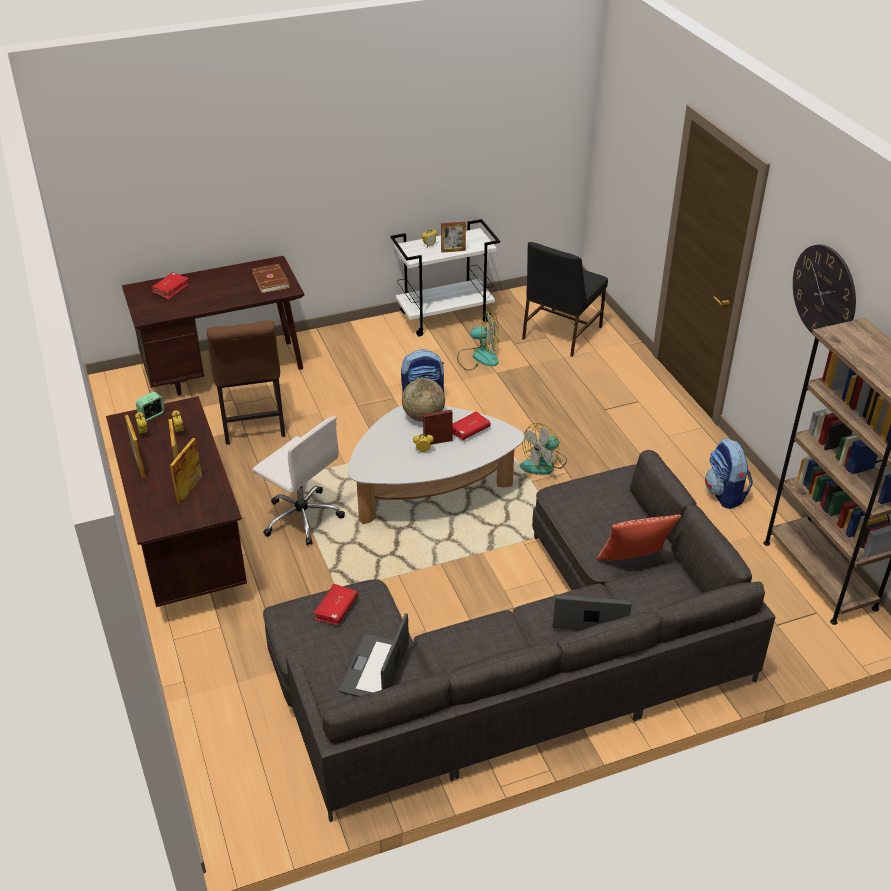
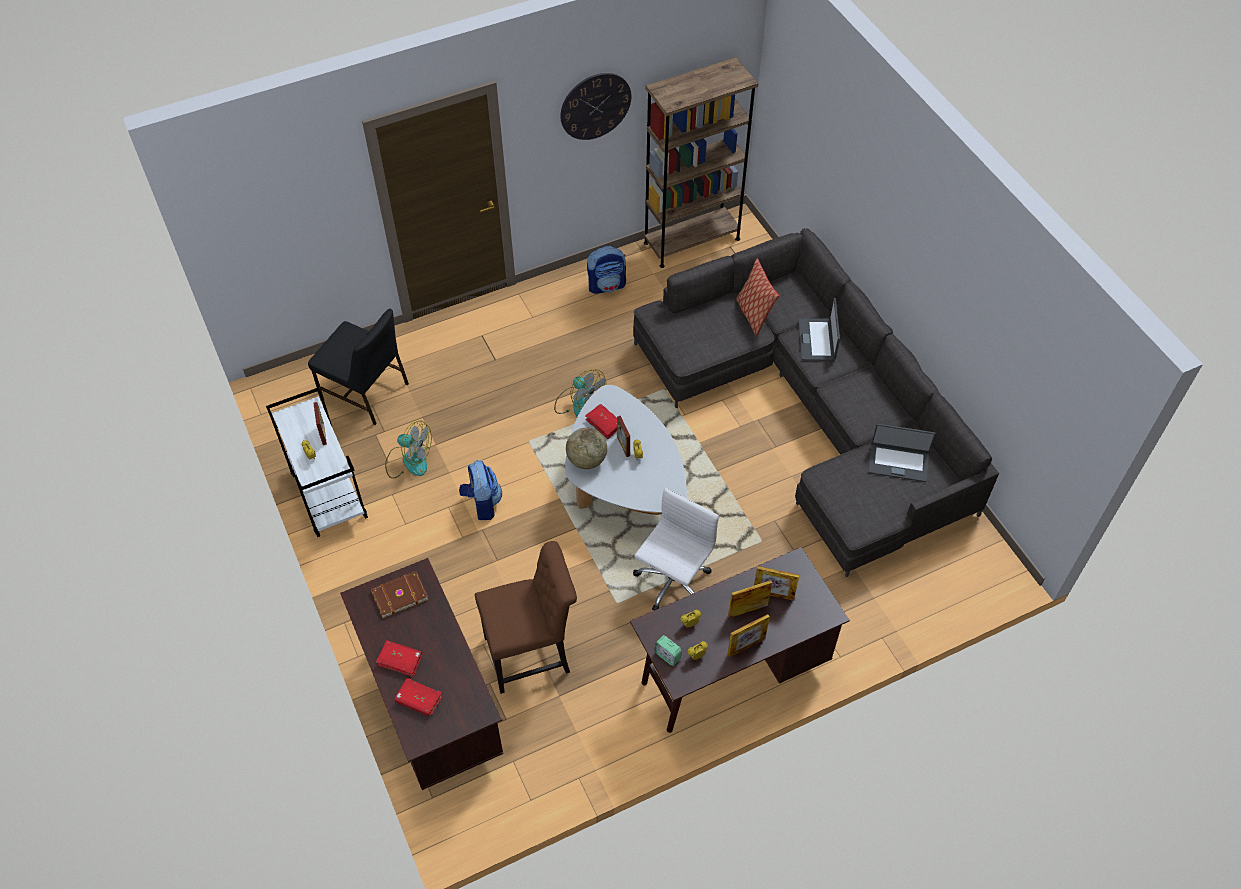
camera: 95 degrees left, 15 degrees up
red book [313,584,358,625] -> red book moved to [376,640,422,677]
fan [457,311,499,371] -> fan turned 105 degrees clockwise [385,421,432,479]

